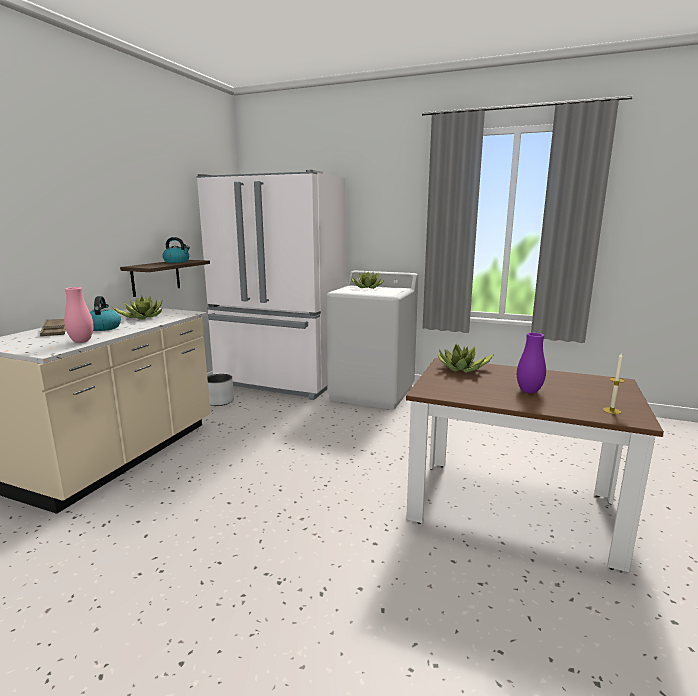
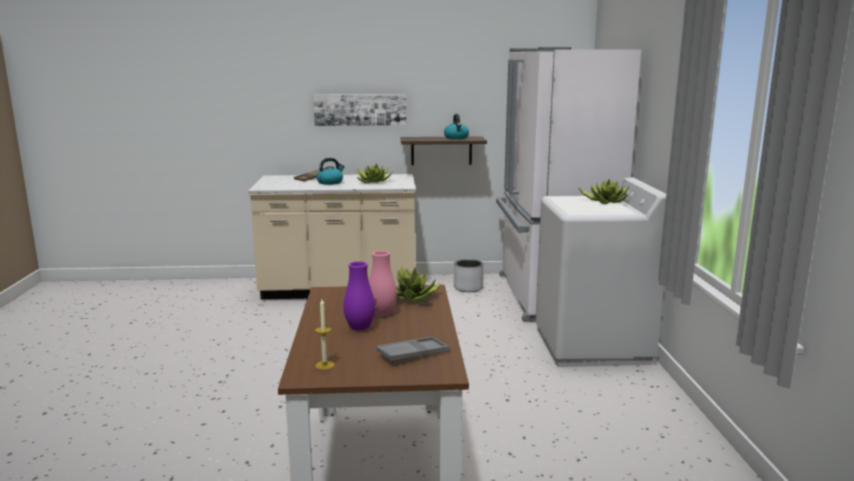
camera: 65 degrees right, 0 degrees up
pink vase [64,287,93,343] -> pink vase moved to [369,251,397,316]
none -> picture [313,94,406,126]
none -> grey tray [376,337,450,363]

